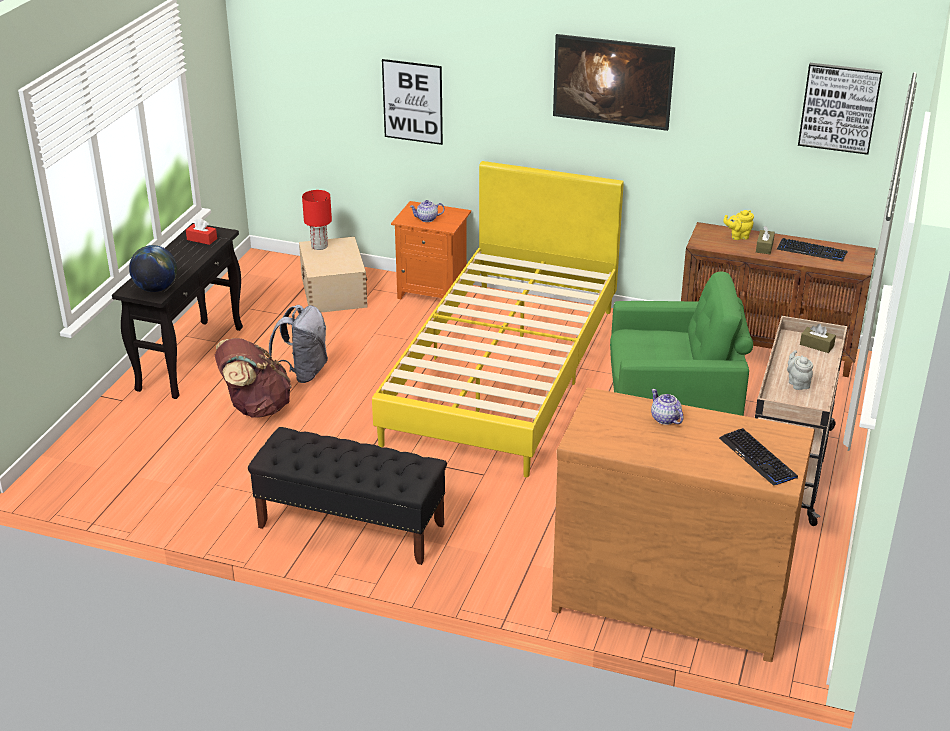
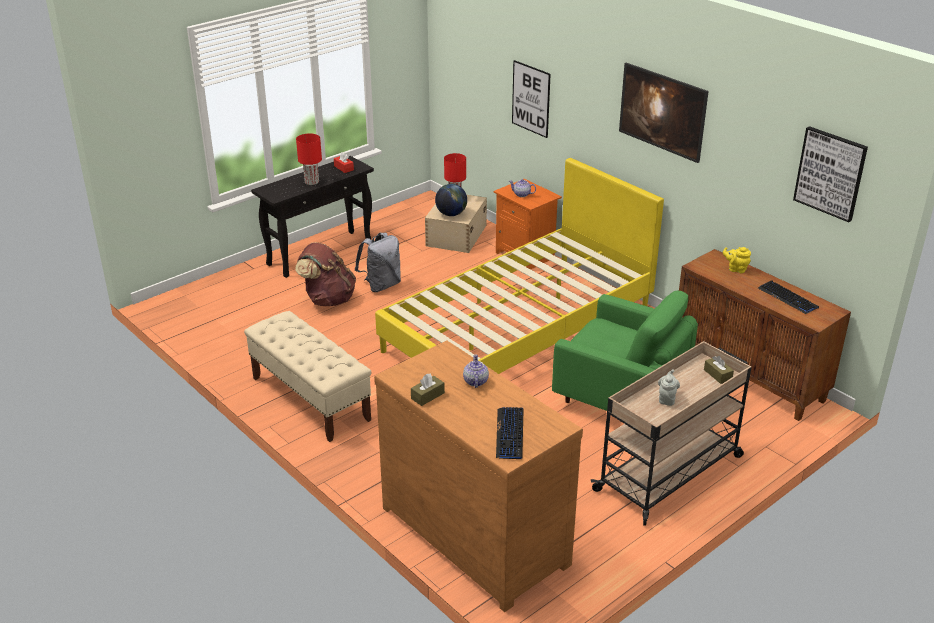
camera: 30 degrees right, 0 degrees up
globe [129,245,177,292] -> globe moved to [435,184,467,216]
black bench [248,427,447,565] -> beige bench [244,311,372,442]
brown tissue box [756,226,775,254] -> brown tissue box moved to [411,374,445,406]
none -> red table lamp [296,134,322,185]

